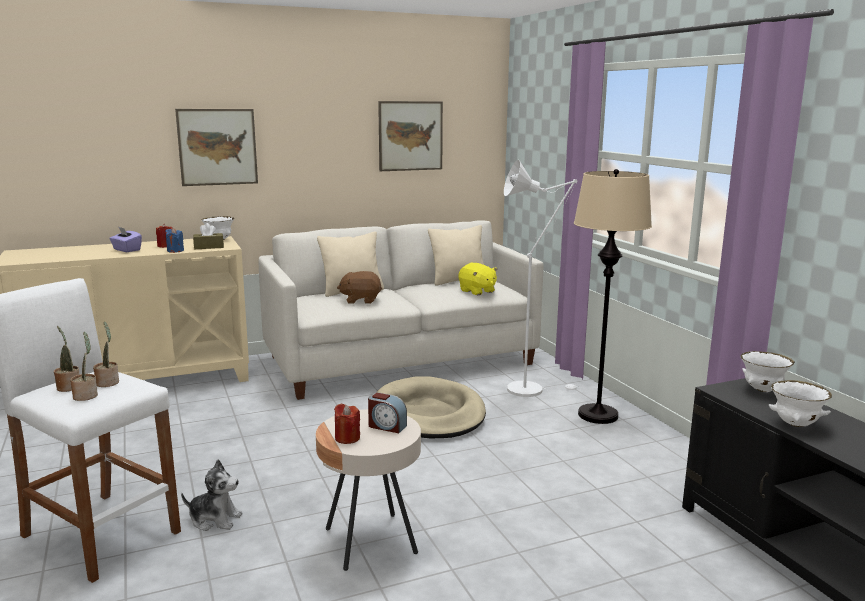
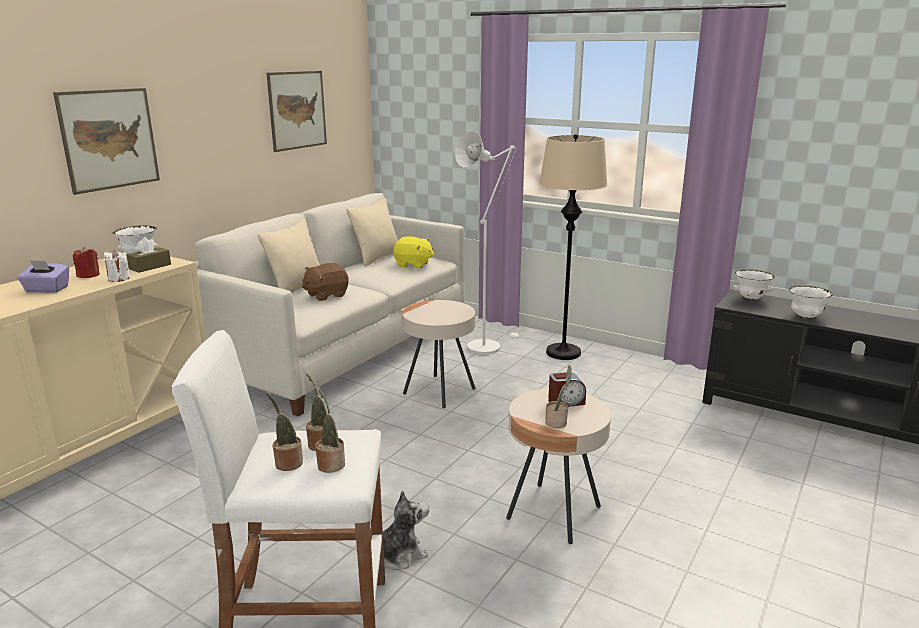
camera: 35 degrees left, 5 degrees up
blue candle [165,228,184,253] -> white candle [104,250,130,282]
red candle [334,404,360,444] -> potted plant [545,365,572,428]
beige dog bed [376,376,486,438] -> beige side table [402,300,475,408]

